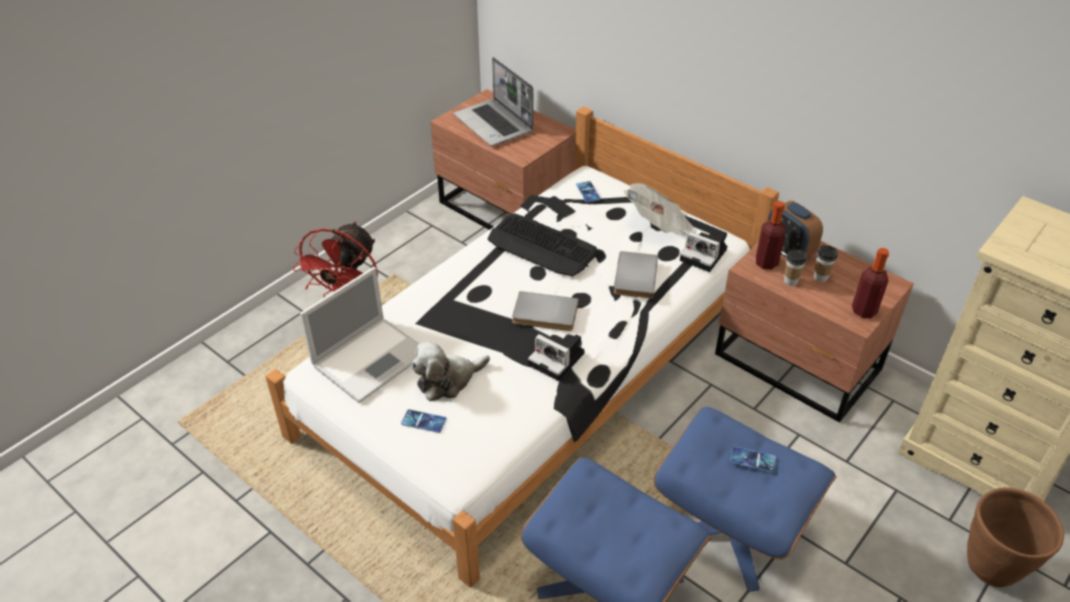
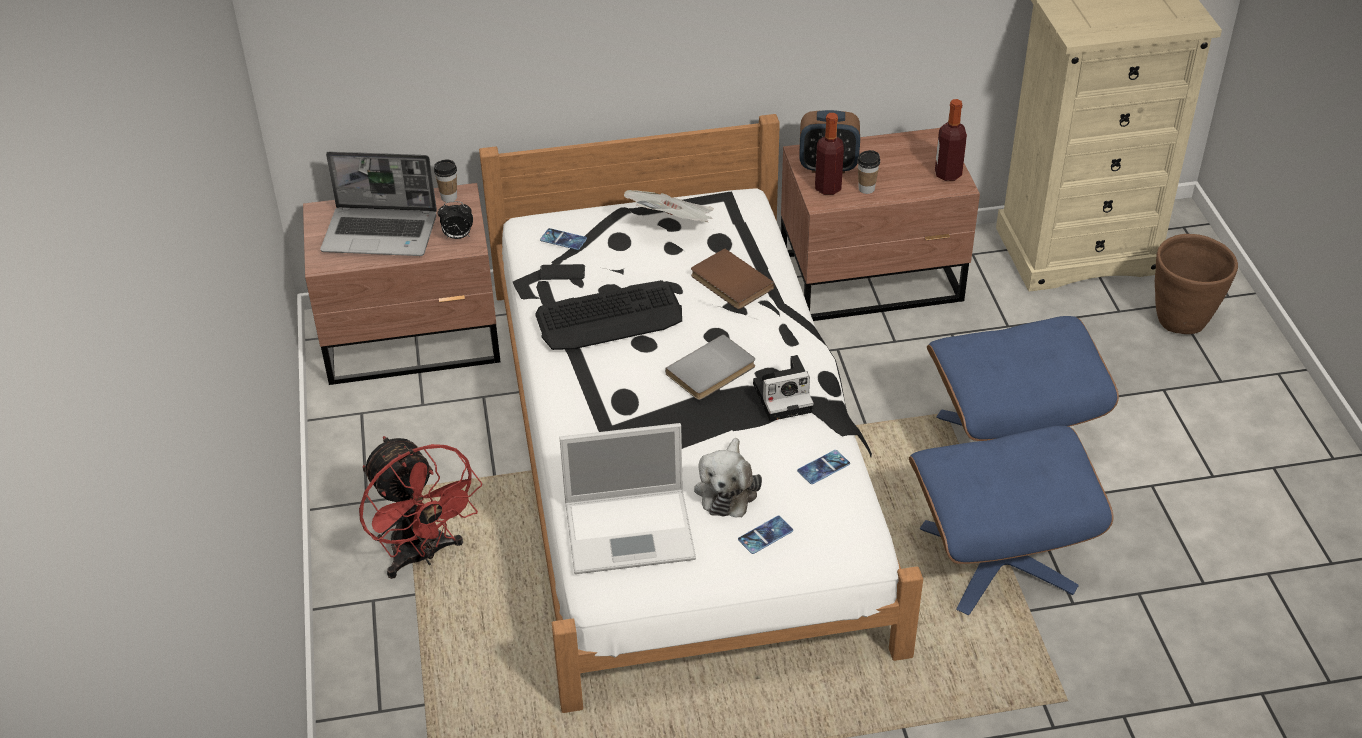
camera: 50 degrees left, 0 degrees up
laptop [300,267,419,403] -> laptop turned 90 degrees clockwise [559,423,696,574]
grey book [614,251,658,299] -> brown book [691,248,774,309]
camera [680,231,727,272] -> none
phone [730,446,776,472] -> phone moved to [797,450,850,484]
cup [814,245,838,282] -> cup moved to [434,159,457,202]
none -> alarm clock [438,201,473,239]

